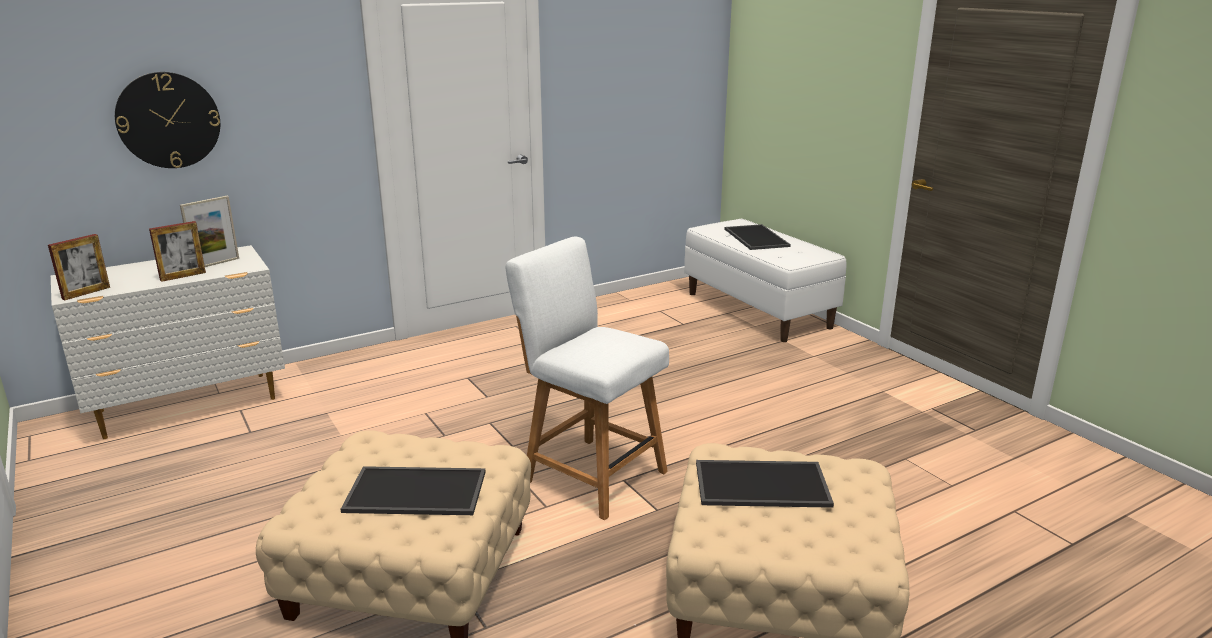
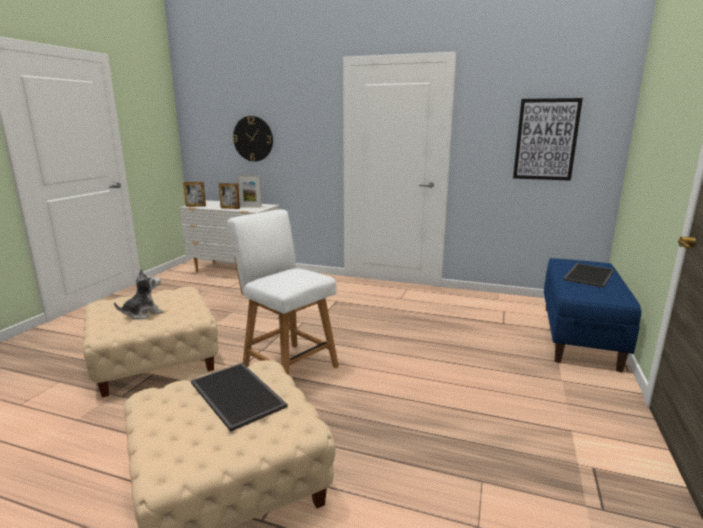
camera: 50 degrees right, 5 degrees down
tray [341,466,486,515] -> plush toy [114,269,163,320]
white chair [506,237,669,520] -> white chair turned 45 degrees counterclockwise [227,209,339,375]
white bench [684,219,846,342] -> blue bench [544,258,641,372]
none -> picture [513,98,583,181]

